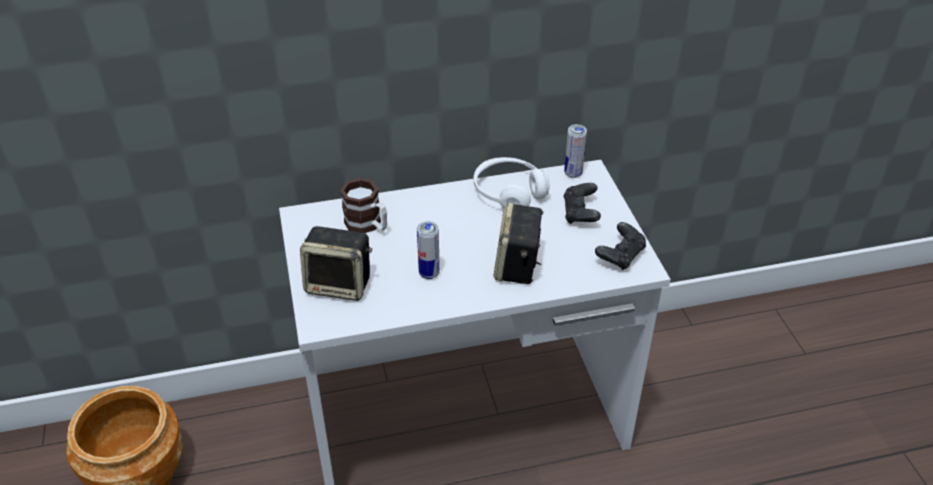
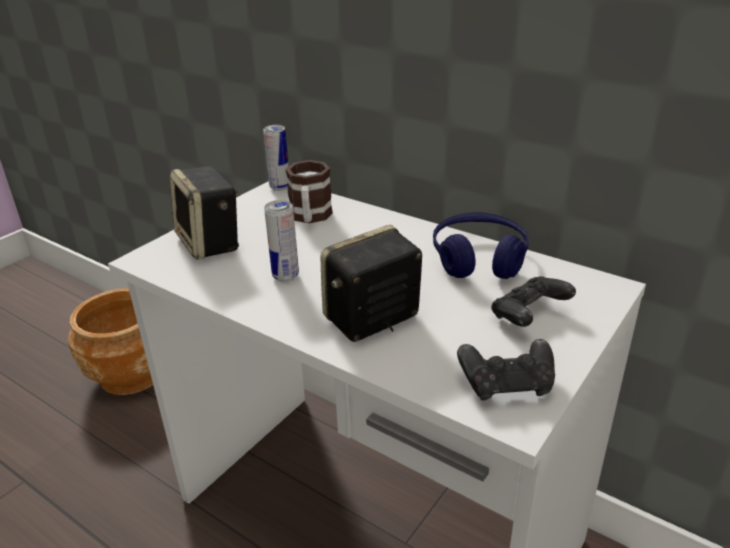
camera: 50 degrees right, 10 degrees down
white headphones [473,157,549,208] -> blue headphones [433,212,529,279]
can [564,124,587,178] -> can moved to [263,125,289,191]

